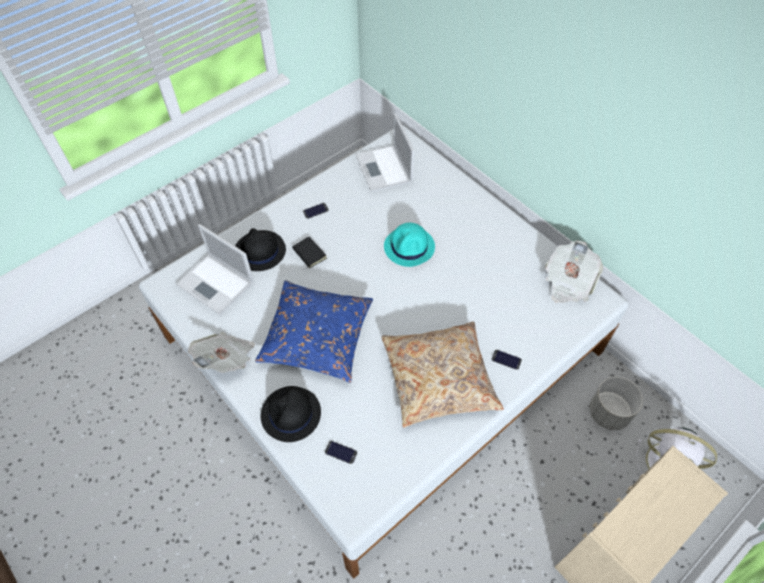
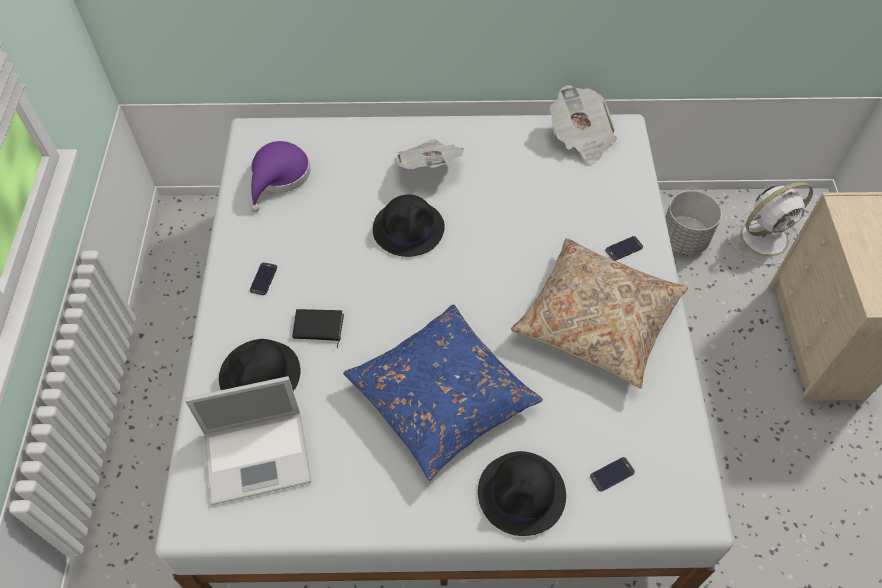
camera: 50 degrees left, 0 degrees up
newspaper [188,332,255,373] -> newspaper moved to [396,139,464,169]
laptop [355,114,415,192] -> purple hat [250,141,311,212]
turquoise hat [384,223,435,267] -> black hat [373,195,445,257]

